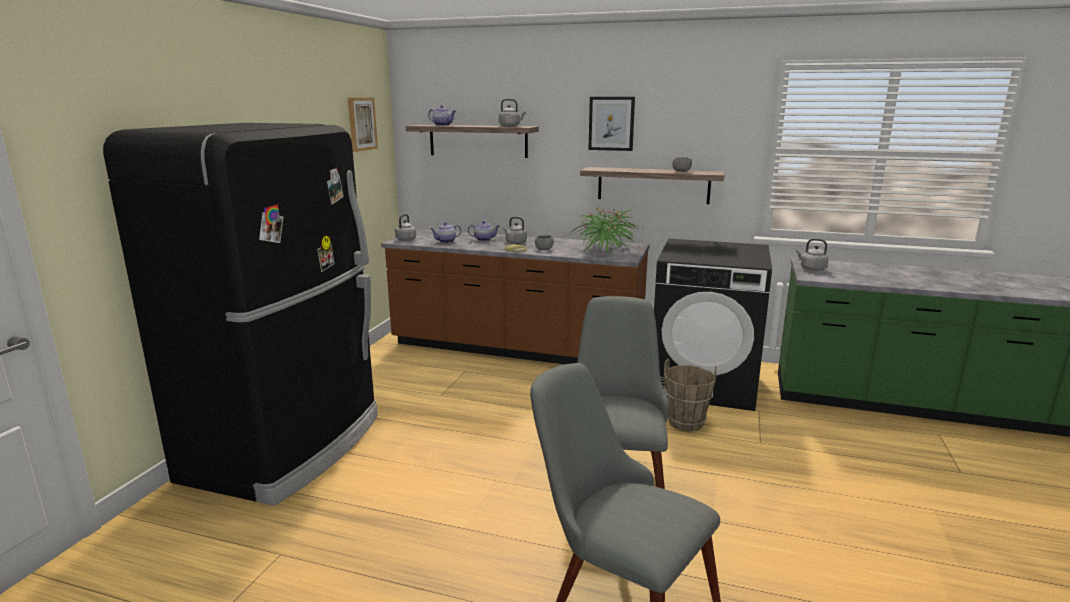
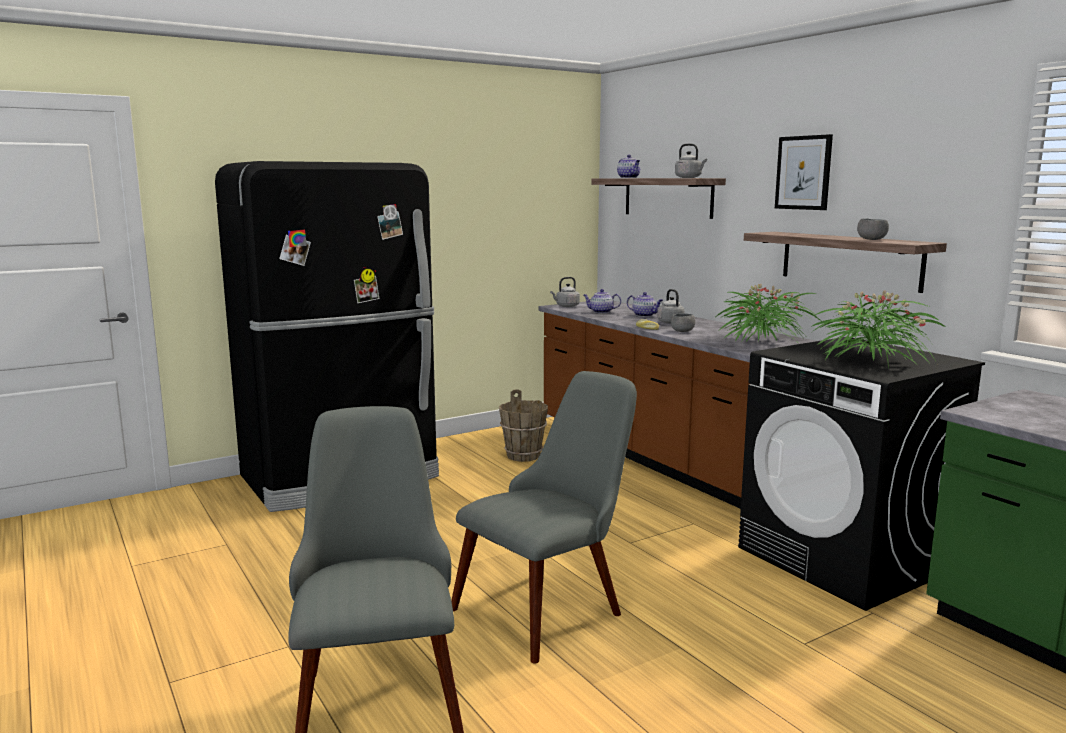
camera: 40 degrees right, 5 degrees down
picture [348,98,378,152] -> none
brown bucket [664,359,717,432] -> brown bucket moved to [499,389,548,462]
grey kettle [796,239,829,271] -> none
none -> potted plant [811,290,947,369]

